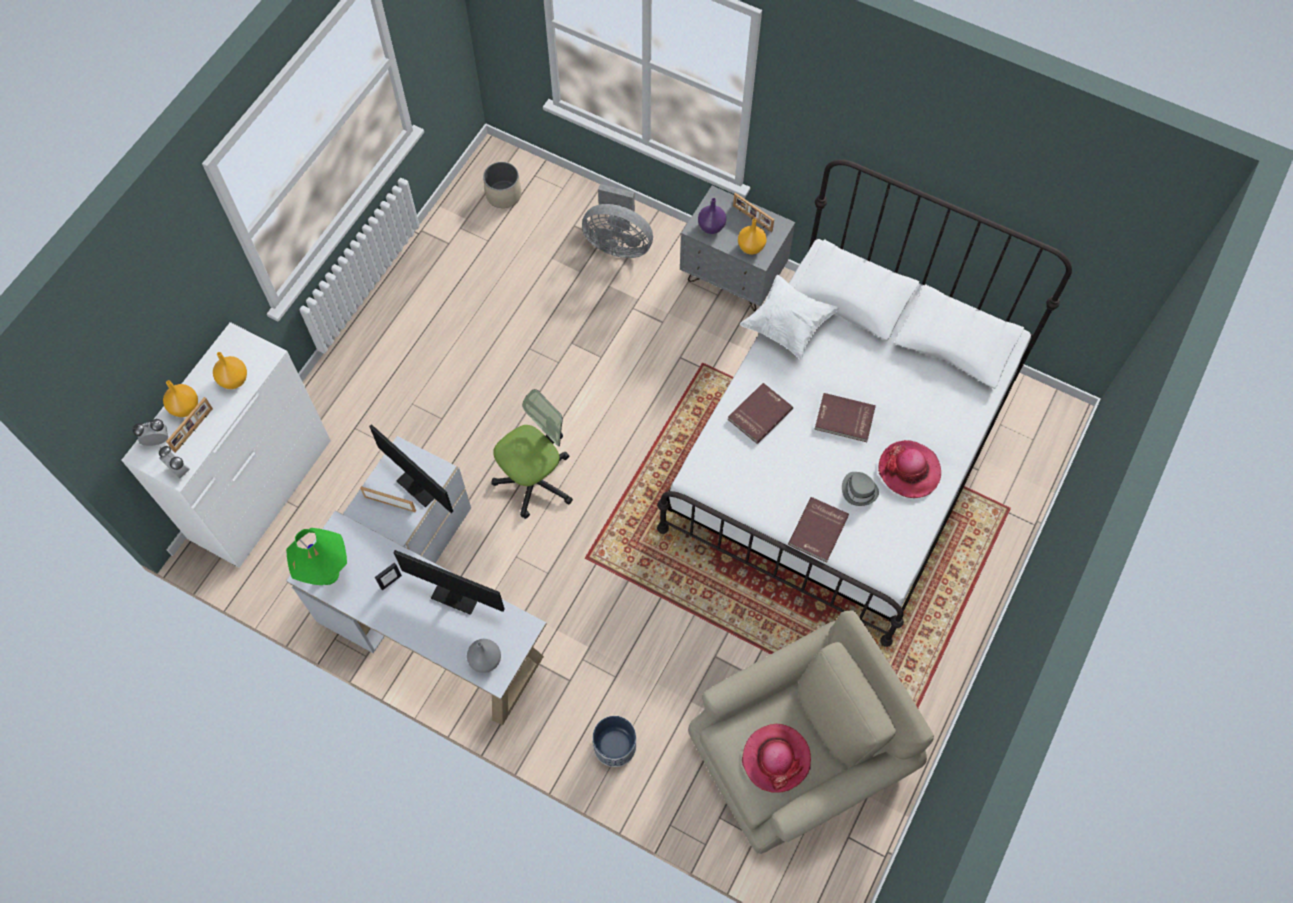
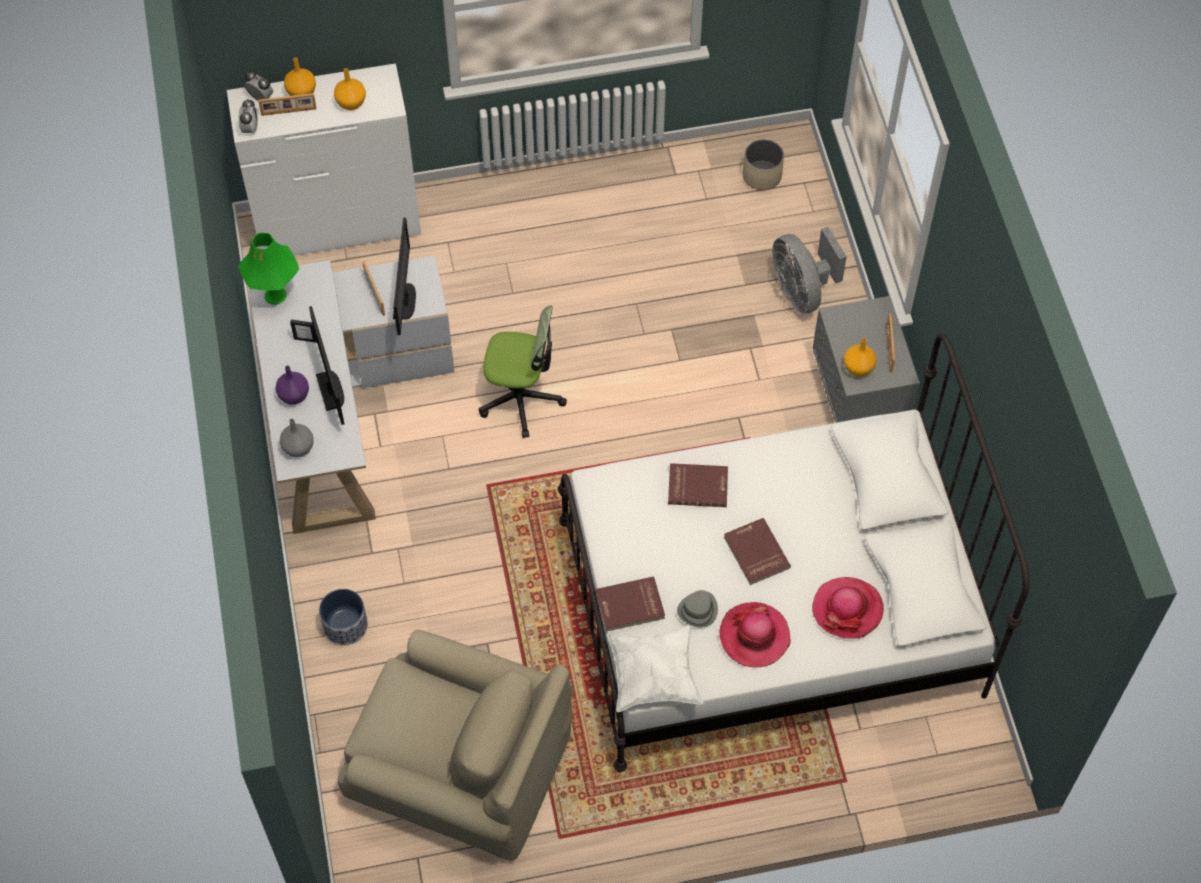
camera: 50 degrees right, 5 degrees down
purple vase [698,198,726,234] -> purple vase moved to [276,365,309,405]
white pillow [740,275,839,360] -> white pillow moved to [607,626,703,712]
hat [742,724,811,793] -> hat moved to [812,577,884,639]

